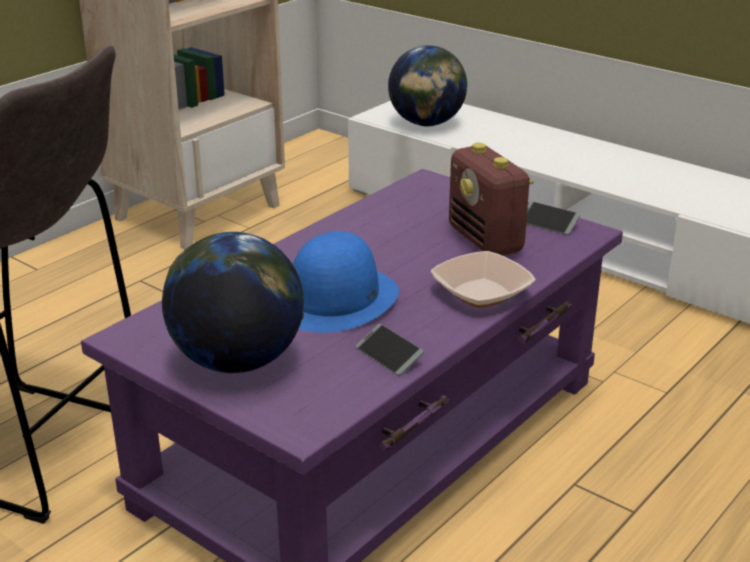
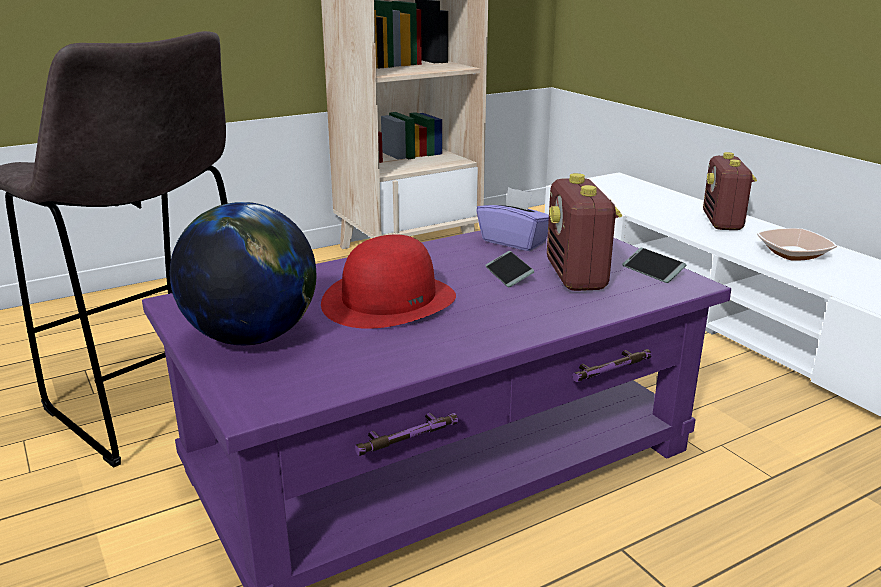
camera: 20 degrees right, 5 degrees down
blue hat [293,231,399,333] -> red hat [321,234,456,329]
phone [356,324,424,376] -> phone moved to [485,251,534,287]
globe [388,45,467,126] -> none
bowl [431,251,536,308] -> bowl moved to [757,228,837,261]
none -> purple tissue box [476,187,549,251]
none -> radio [703,152,757,230]

